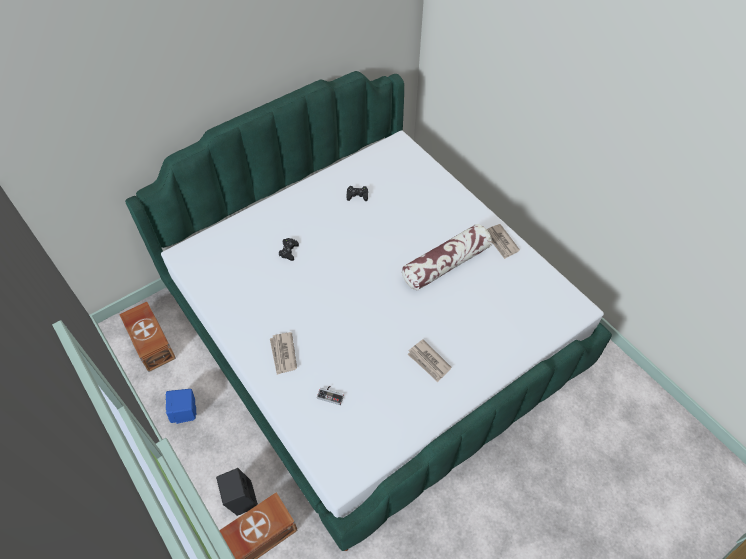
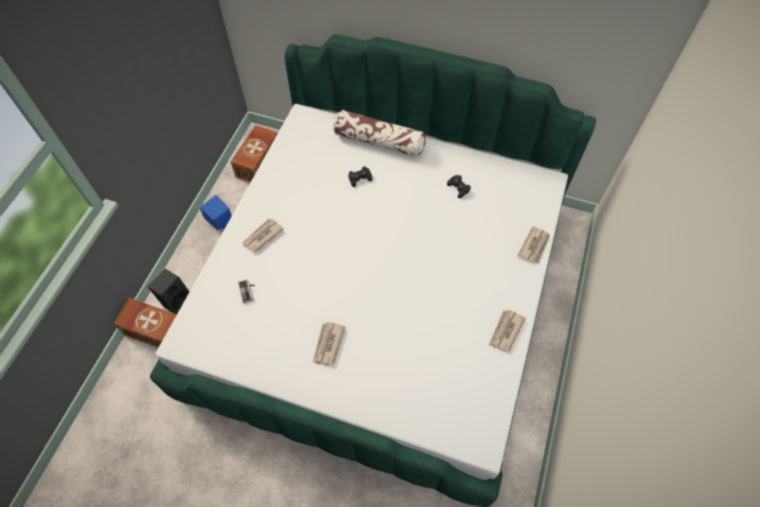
camera: 55 degrees right, 5 degrees up
pillow [402,224,492,290] -> pillow moved to [333,110,426,157]
none -> newspaper [517,226,550,264]

